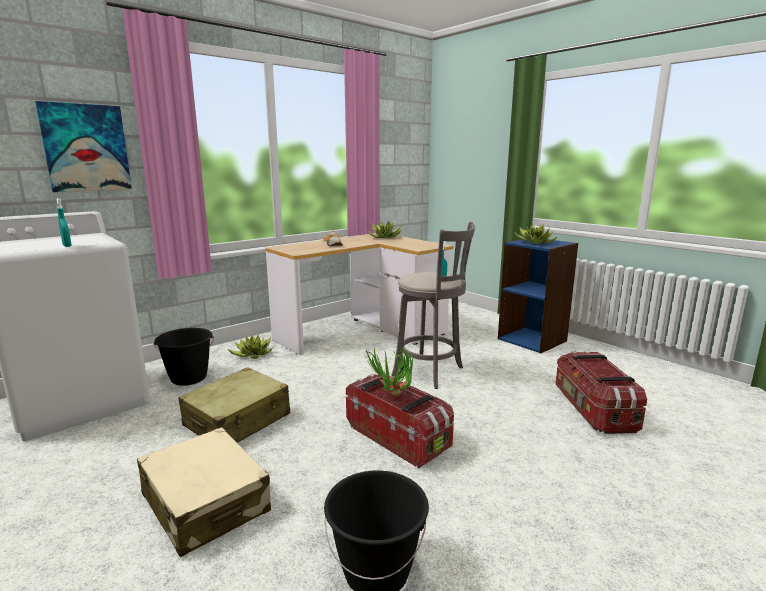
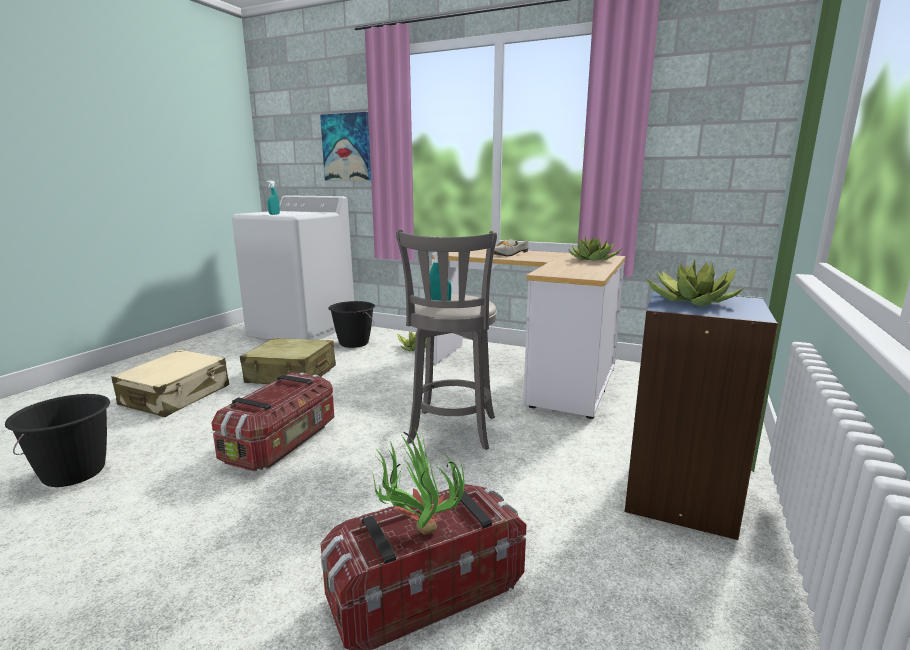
camera: 65 degrees right, 0 degrees up
potted plant [365,345,413,397] -> potted plant moved to [372,427,464,535]

